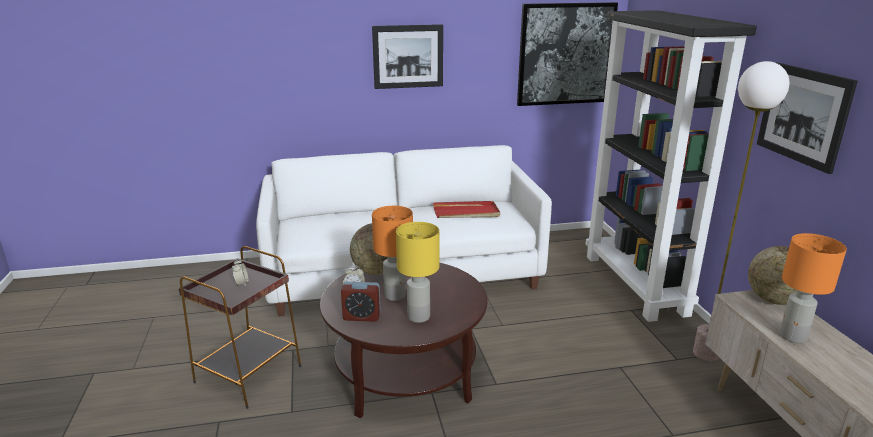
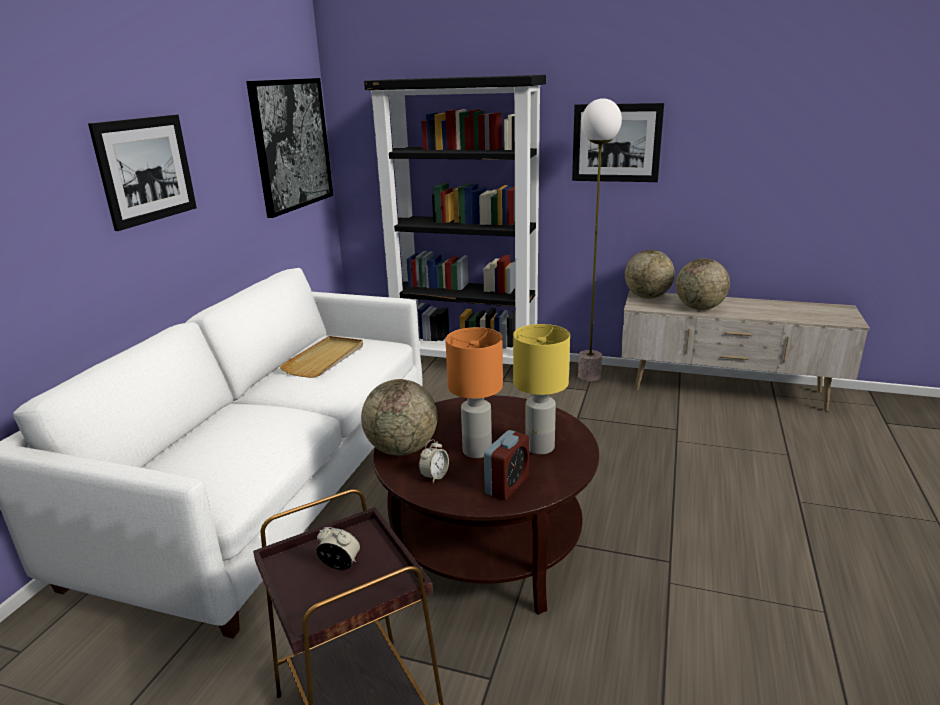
camera: 60 degrees left, 0 degrees up
red tray [433,201,500,218] -> beige tray [280,336,363,378]
orange table lamp [779,233,847,343] -> globe [676,258,730,310]

